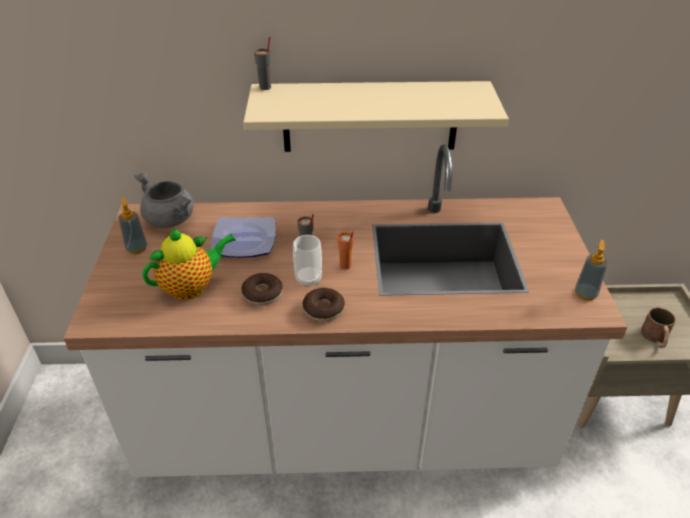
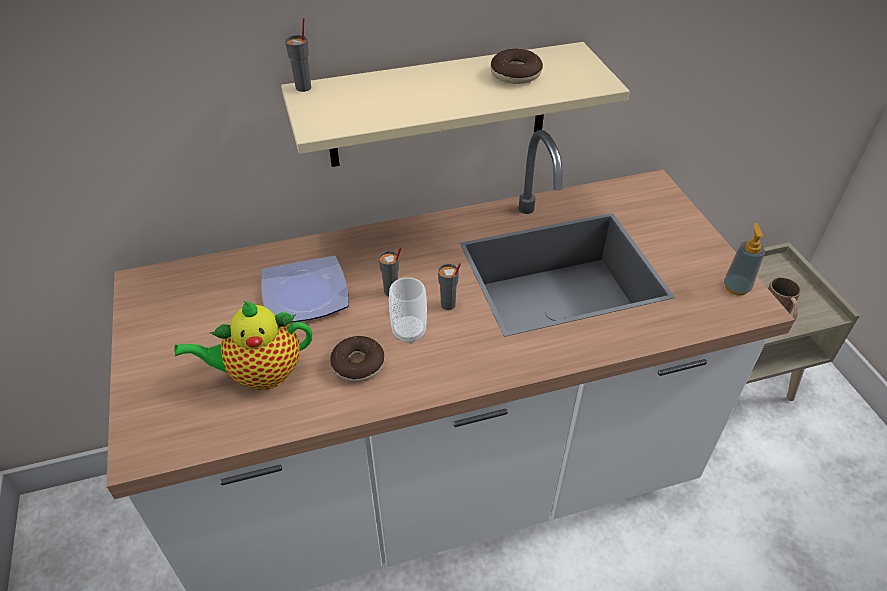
camera: 15 degrees left, 5 degrees up
soap dispenser [118,197,147,254] -> none
grey cooking pot [135,173,194,228] -> none
teapot [142,227,236,300] -> teapot turned 150 degrees counterclockwise [174,301,312,390]
donut [303,288,345,321] -> donut moved to [491,48,543,84]
orange cup [338,231,354,270] -> grey cup [438,263,461,310]

